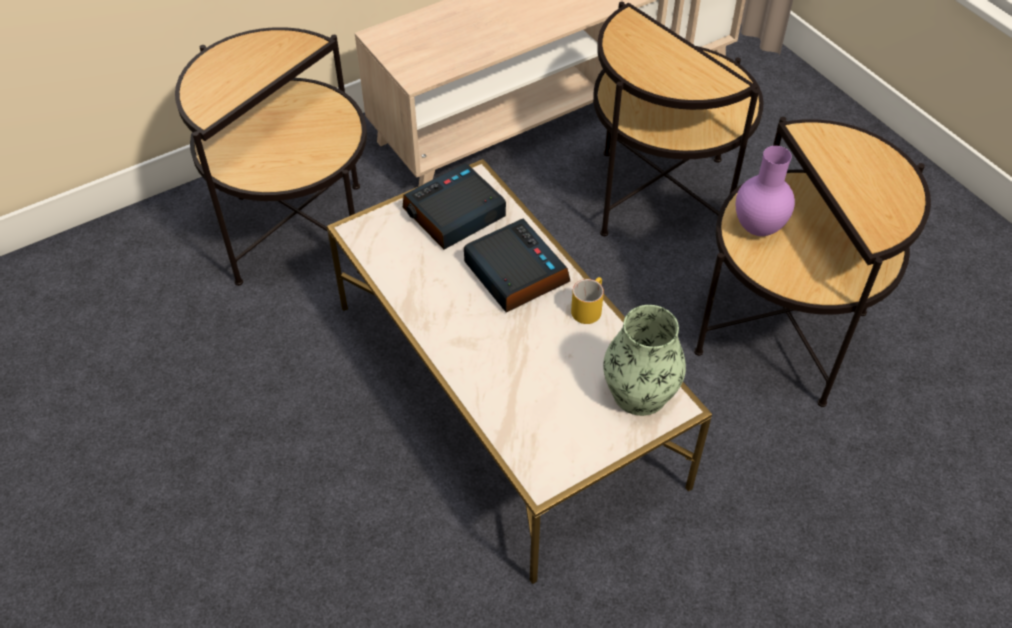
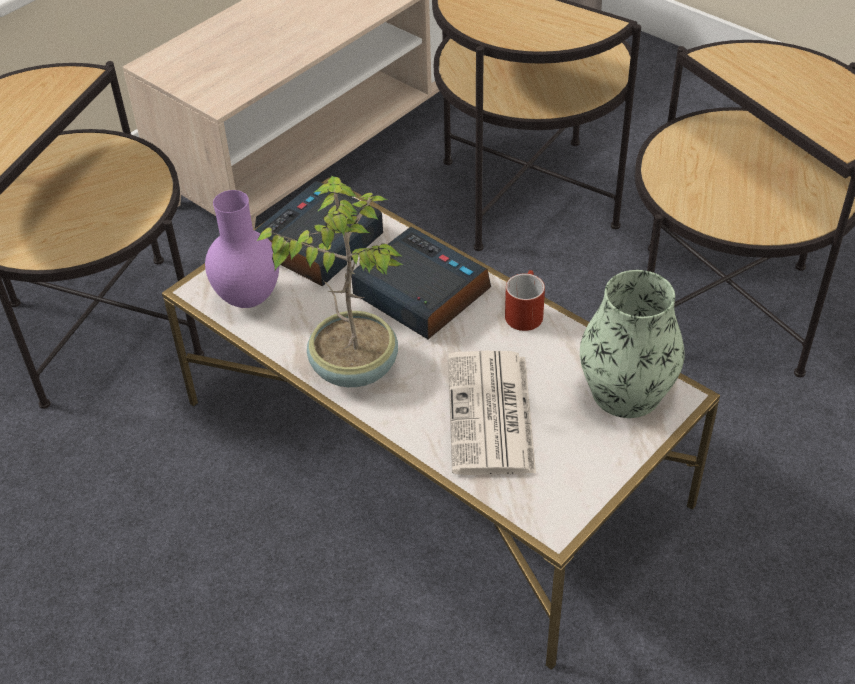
camera: 15 degrees left, 5 degrees down
yellow mug [571,277,604,324] -> red mug [505,270,545,331]
purple vase [736,146,795,236] -> purple vase moved to [205,190,279,308]
none -> potted plant [257,176,404,387]
none -> newspaper [448,351,536,475]

